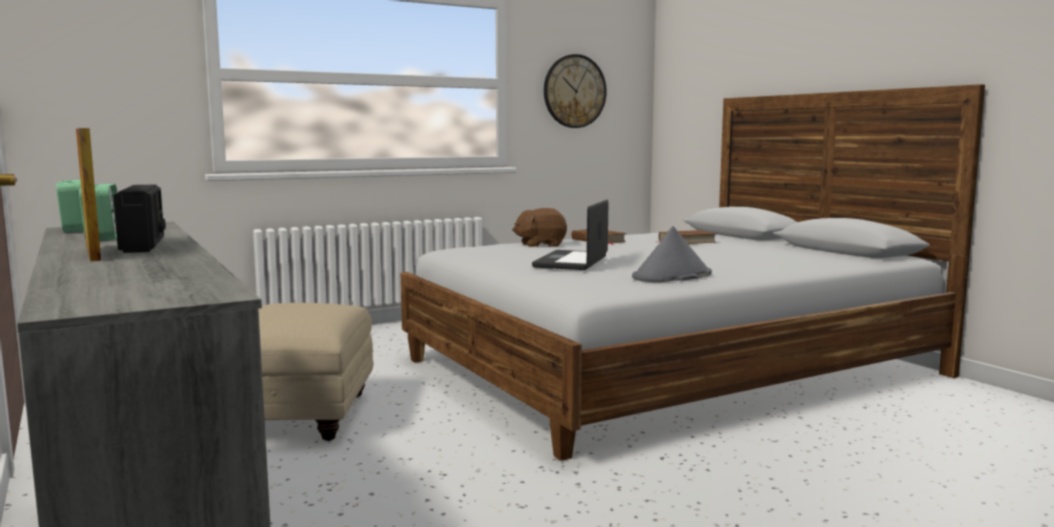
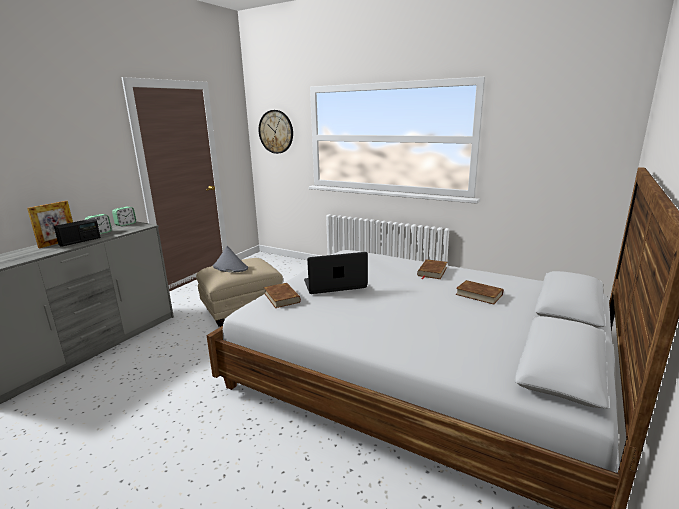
camera: 60 degrees right, 10 degrees up
brown plush toy [512,208,567,247] -> none
wall clock [544,54,607,128] -> wall clock moved to [259,110,293,154]
grey hat [632,226,712,282] -> grey hat moved to [213,246,248,273]
none -> brown book [264,283,301,308]

